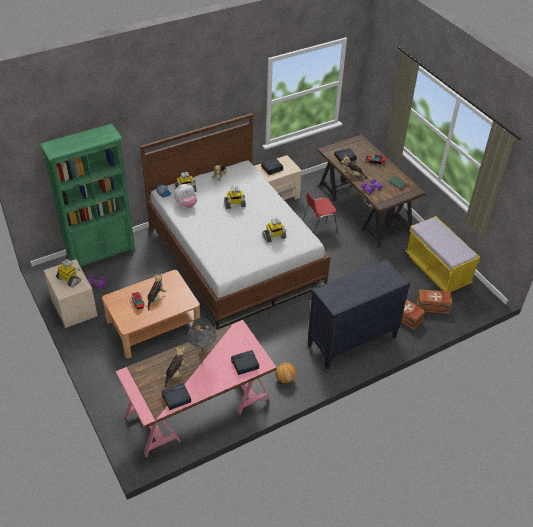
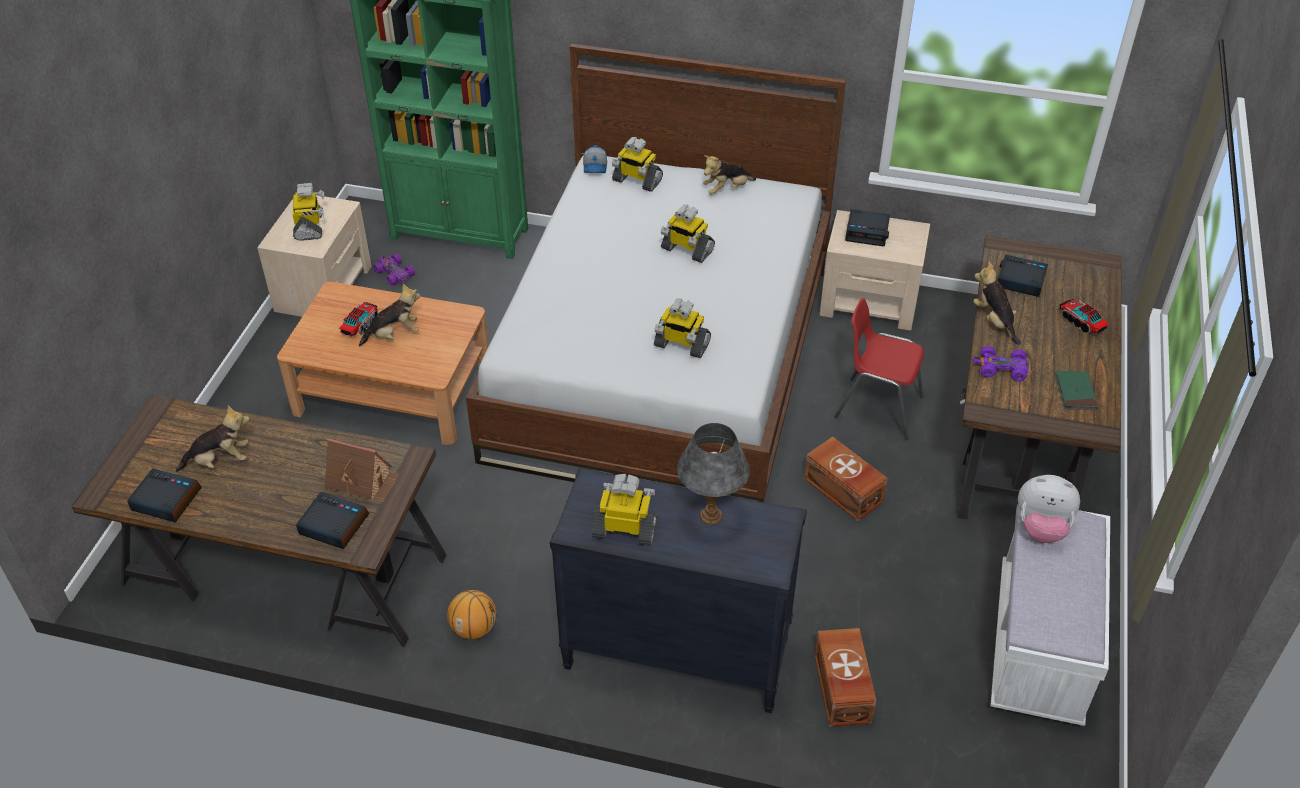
camera: 45 degrees right, 0 degrees up
pink desk [116,320,277,457] -> brown desk [71,395,447,647]
plush toy [174,183,197,208] -> plush toy moved to [1018,475,1080,543]
grey table lamp [187,318,217,358] -> grey table lamp moved to [677,423,750,525]
yellow bench [405,216,480,292] -> white bench [990,505,1110,726]
brown storage box [417,289,452,314] -> brown storage box moved to [804,437,887,521]
none -> toy house [325,438,400,503]
none -> toy robot [592,474,658,546]

